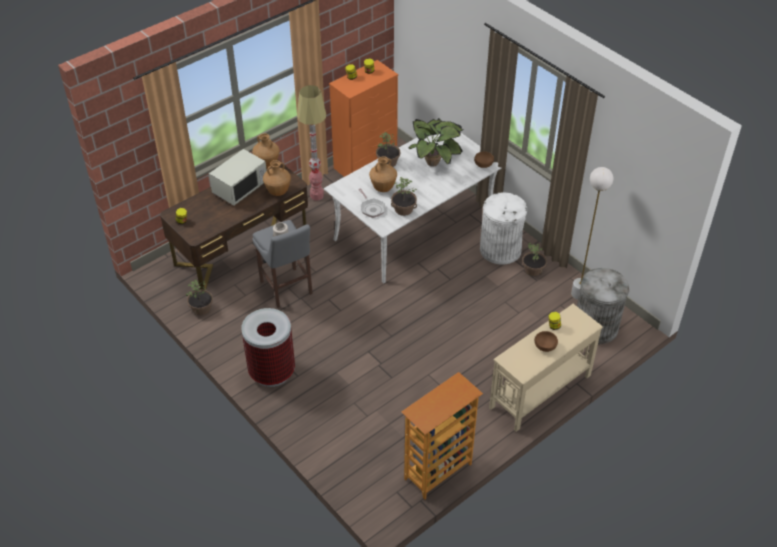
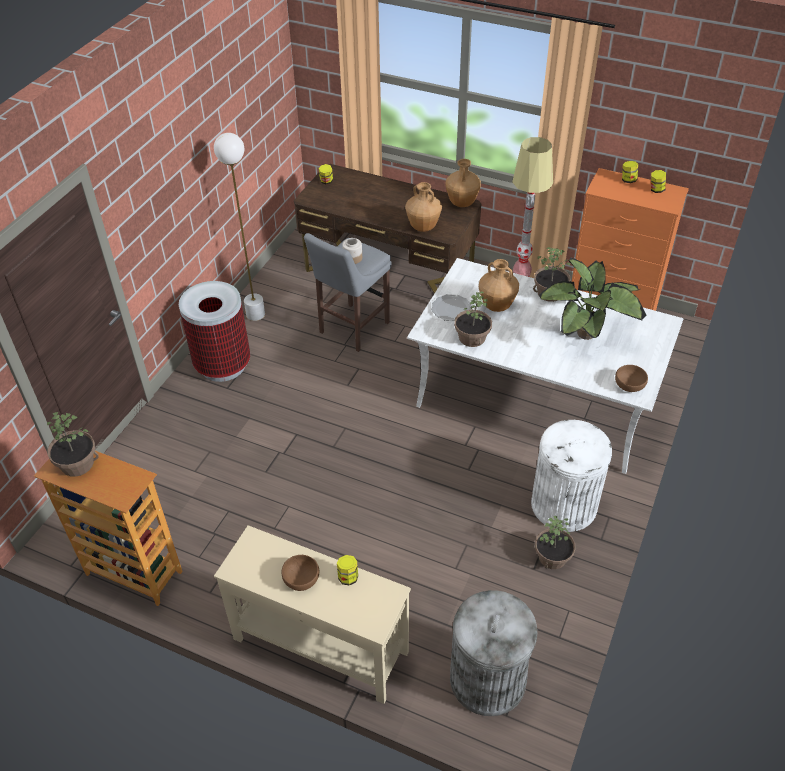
camera: 65 degrees right, 0 degrees up
potted plant [186,280,213,315] -> potted plant moved to [47,412,99,477]
white microwave [209,149,267,206] -> none
frying pan [358,188,385,218] -> plate [431,294,472,321]
white floor lamp [571,167,614,300] -> white floor lamp moved to [214,133,265,321]

